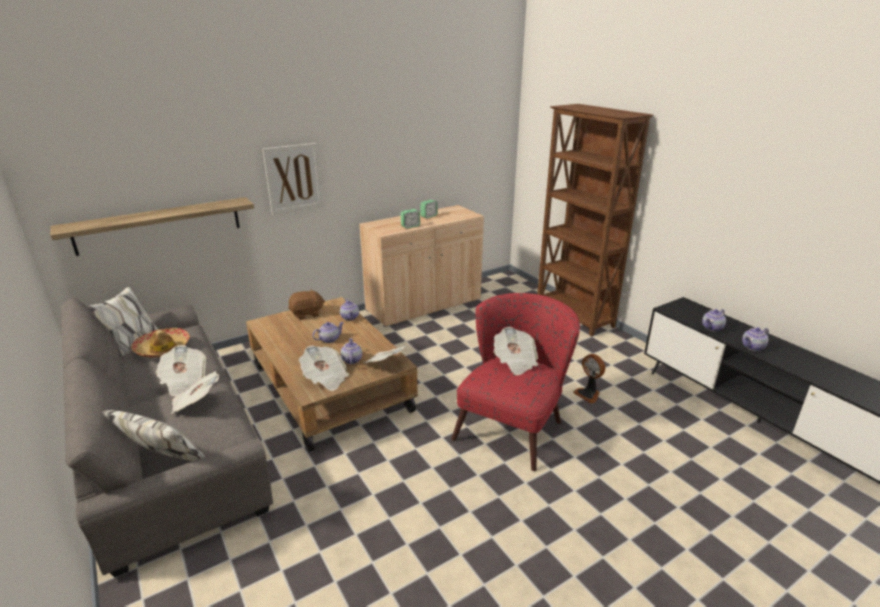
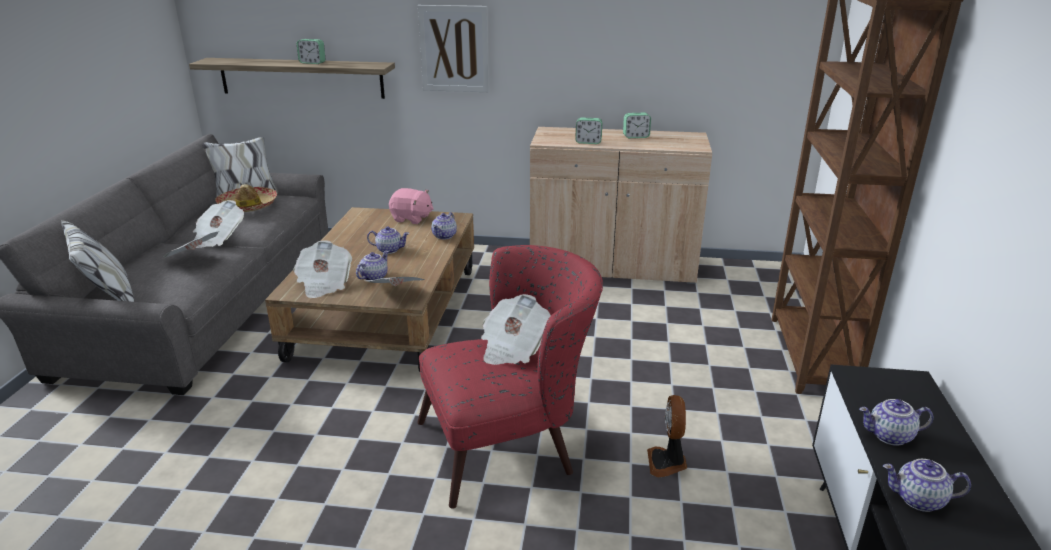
camera: 40 degrees right, 0 degrees up
brown plush toy [288,289,325,320] -> pink plush toy [389,188,434,224]
none -> alarm clock [296,39,326,64]

